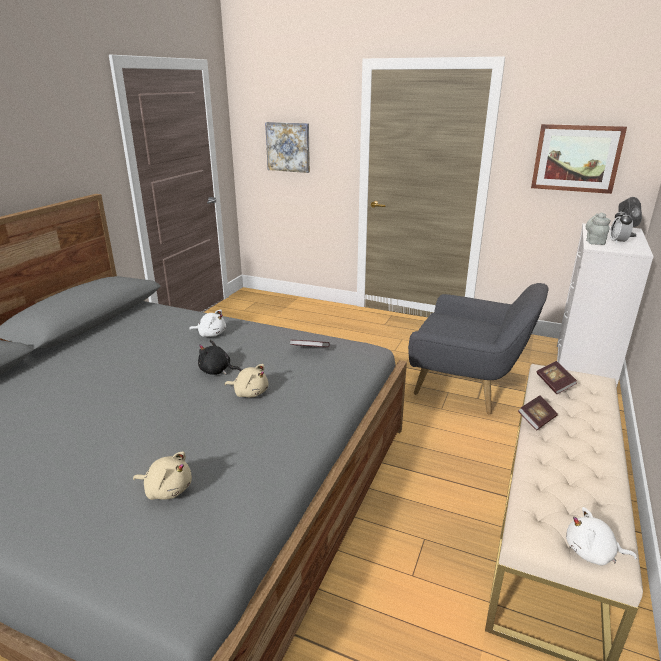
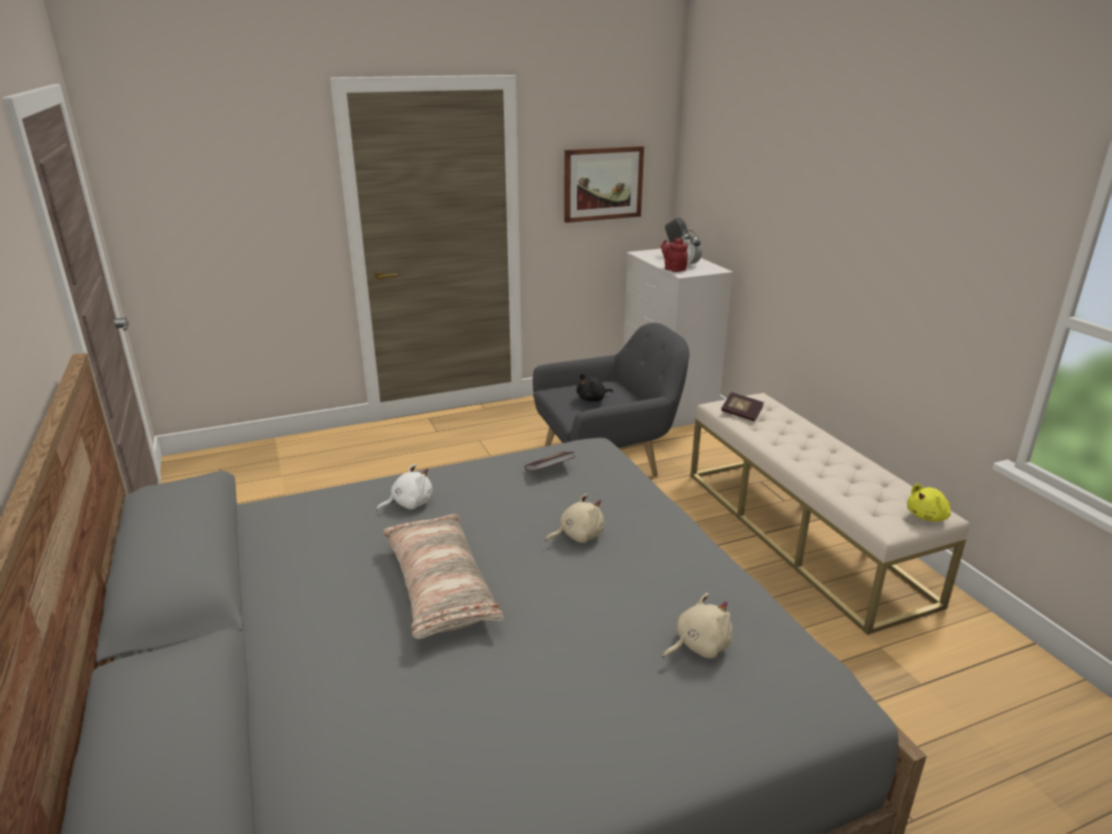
camera: 45 degrees left, 0 degrees up
black plush toy [198,340,241,375] -> black plush toy moved to [577,374,613,402]
picture [265,122,310,173] -> none
book [518,395,558,430] -> none
white plush toy [566,507,637,565] -> yellow plush toy [907,484,951,522]
grey teapot [586,212,610,245] -> red teapot [661,238,688,272]
none -> pillow [383,514,504,639]

